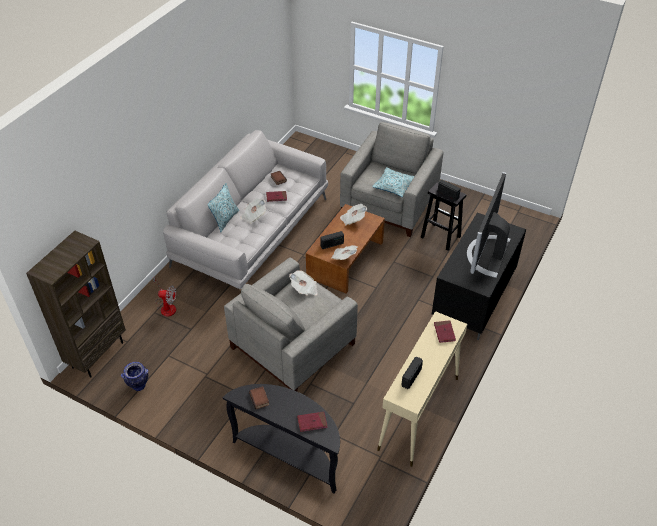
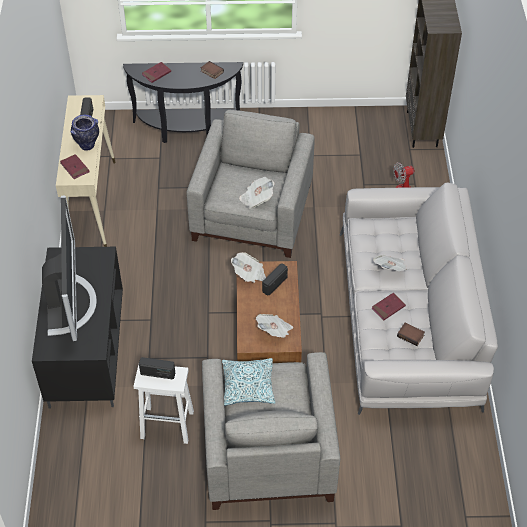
camera: 150 degrees right, 5 degrees up
vase [121,362,148,391] -> vase moved to [70,115,99,151]
pillow [207,183,239,232] -> none
black stool [421,182,466,251] -> white stool [134,364,194,444]

